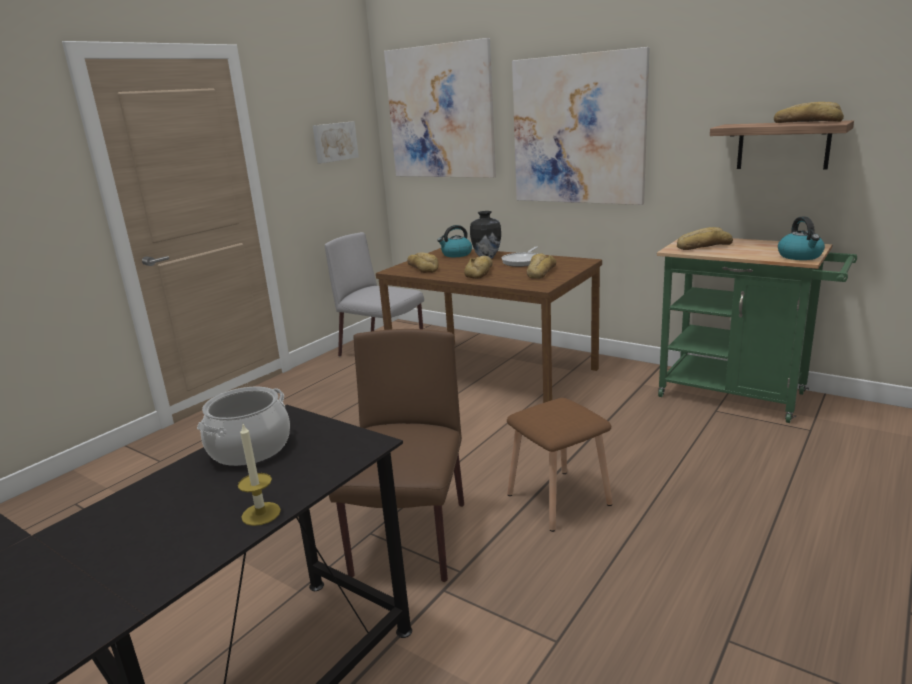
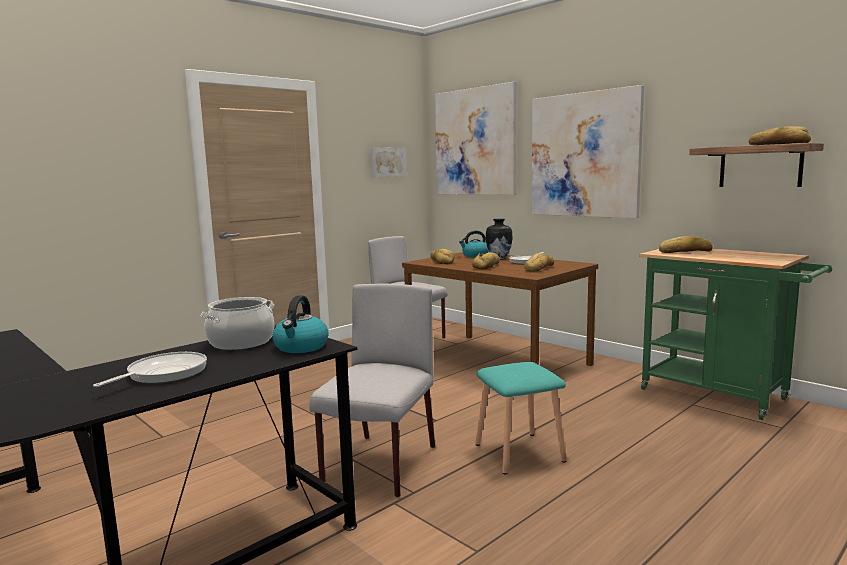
camera: 10 degrees right, 10 degrees down
candle [238,424,281,526] -> none
brown chair [329,329,464,582] -> grey chair [309,284,435,498]
brown stool [507,398,613,532] -> turquoise stool [475,362,567,475]
kettle [778,216,825,260] -> kettle moved to [273,295,328,353]
none -> frying pan [93,352,207,387]

